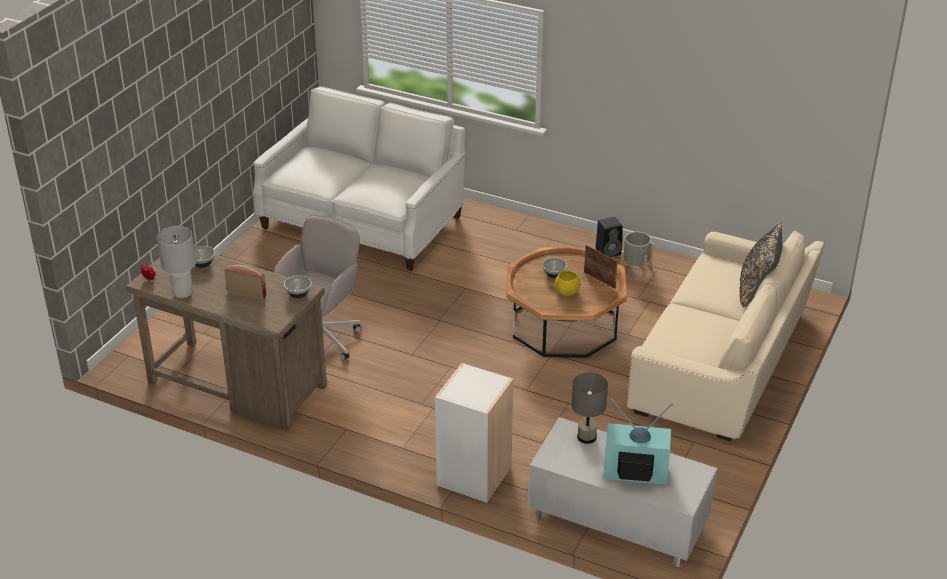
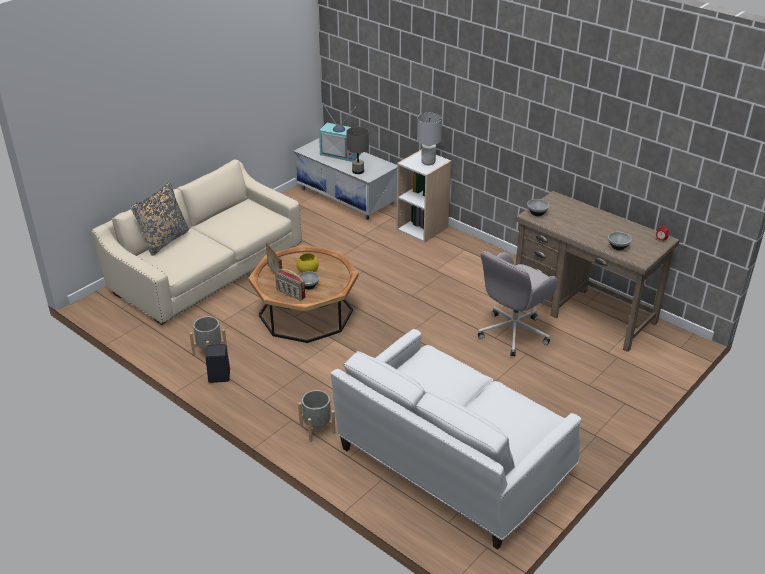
camera: 165 degrees left, 0 degrees up
grey table lamp [157,226,196,298] -> grey table lamp moved to [417,113,442,165]
radio [224,265,267,300] -> radio moved to [275,269,305,301]
none -> grey planter [298,390,335,442]

